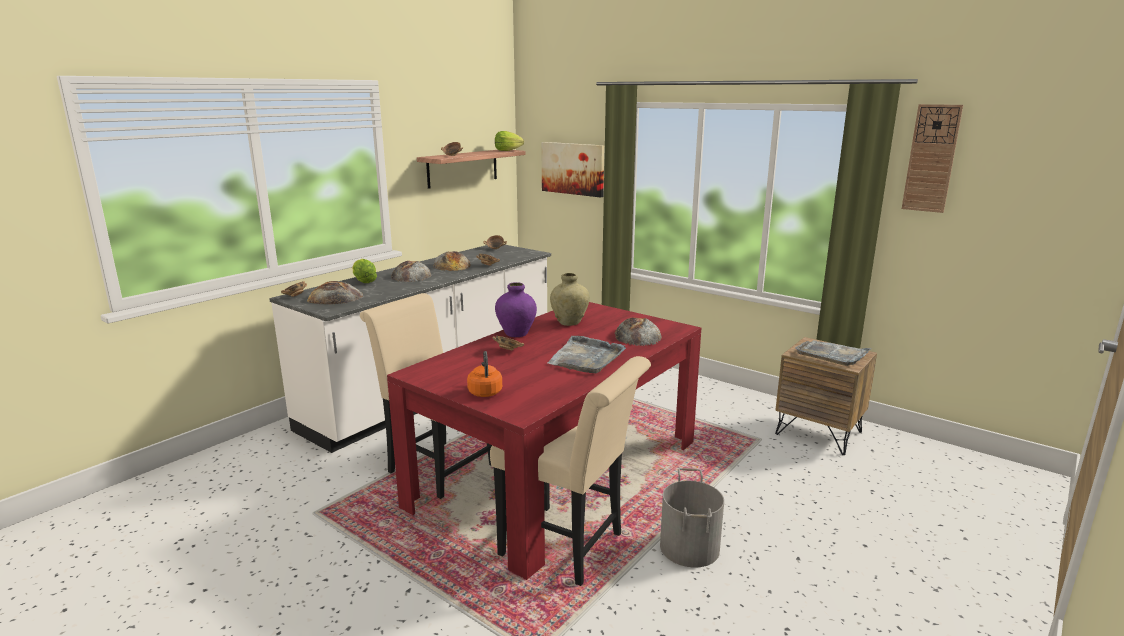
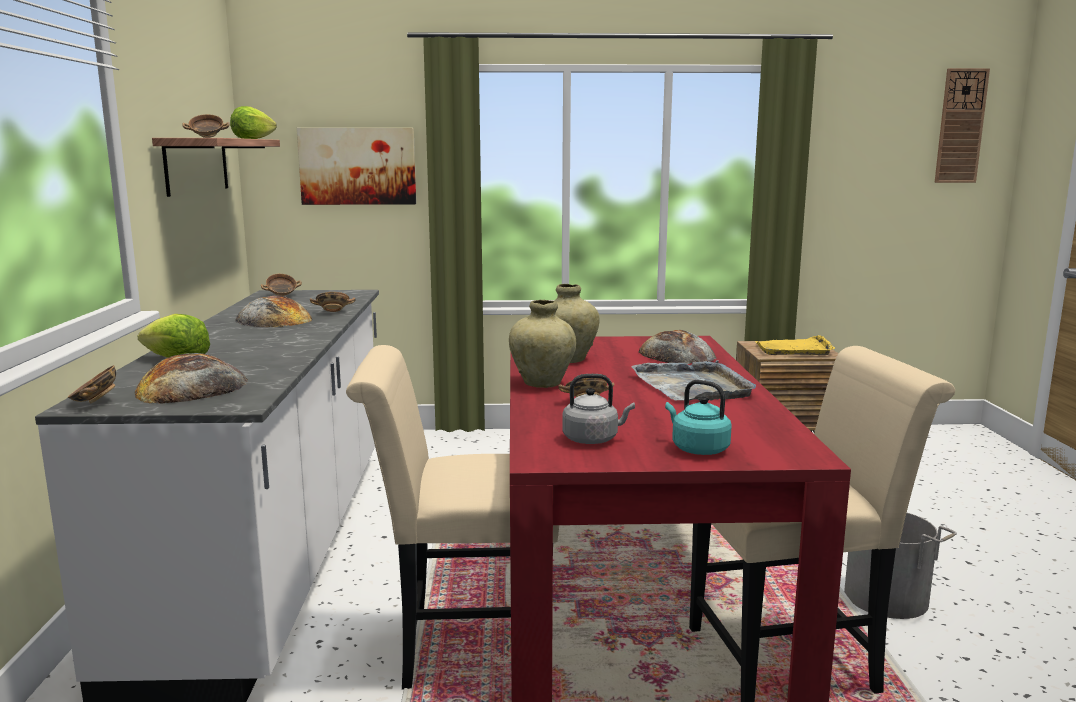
camera: 40 degrees left, 5 degrees down
bread [391,261,431,282] -> none
orange kettle [467,351,502,397] -> turquoise kettle [665,380,732,455]
purple vase [495,282,537,337] -> beige vase [509,299,576,388]
grey tray [796,340,872,366] -> yellow tray [755,335,835,355]
wall clock [902,104,963,213] -> wall clock moved to [935,68,990,183]
none -> grey kettle [562,374,635,444]

